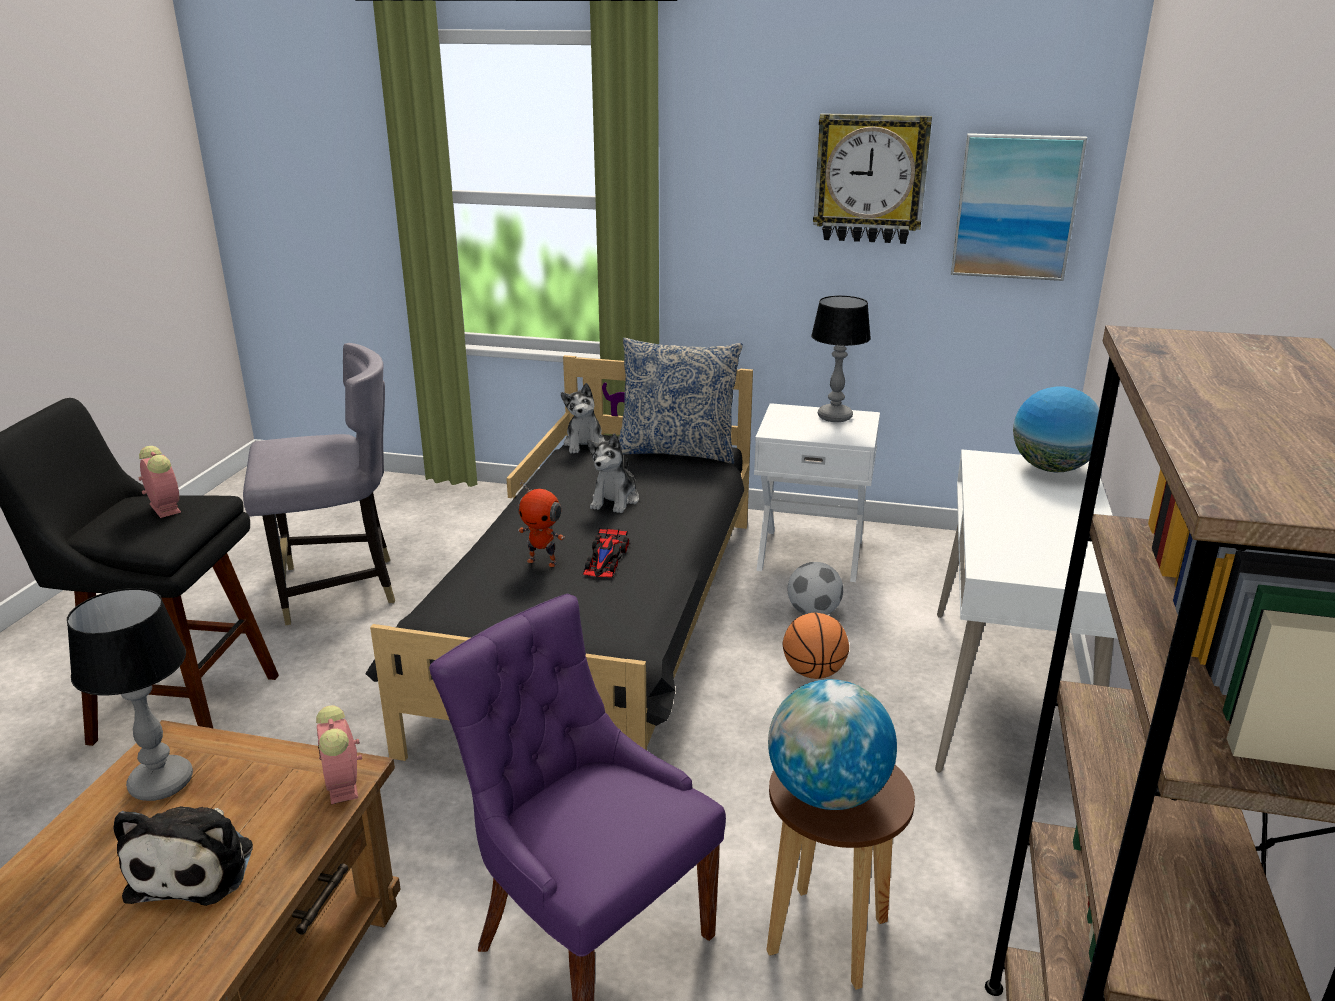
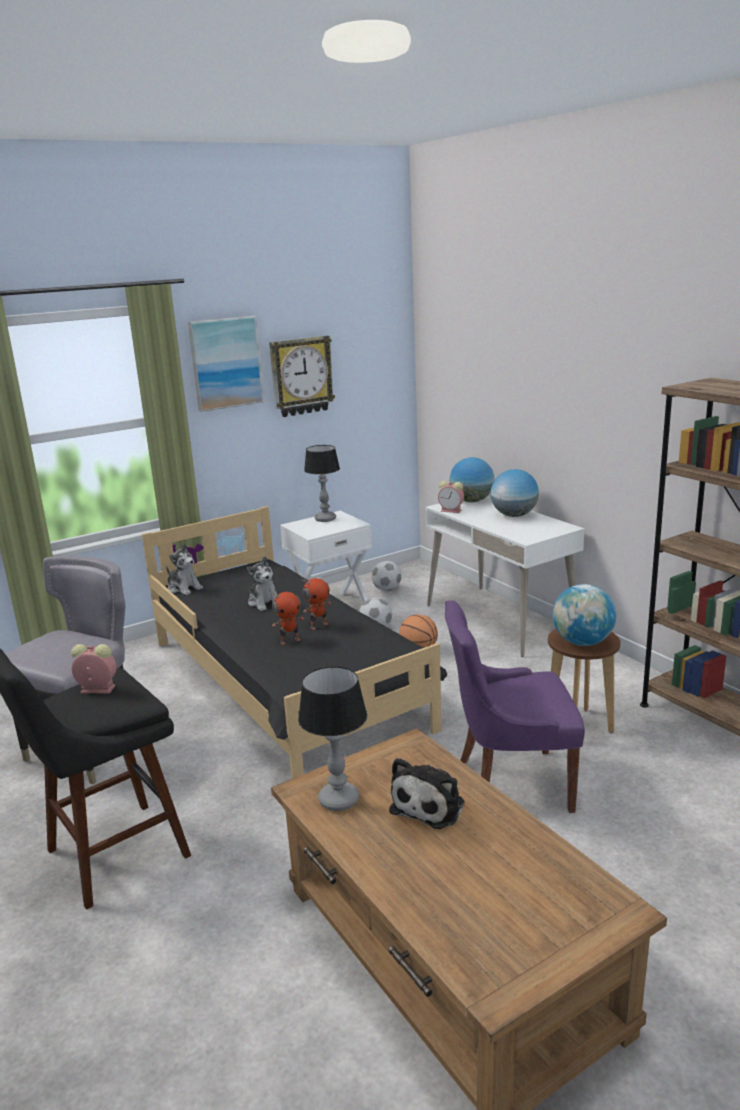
camera: 45 degrees left, 5 degrees down
plush toy [113,806,253,906] -> plush toy turned 75 degrees clockwise [389,758,464,829]
alarm clock [316,705,362,805] -> alarm clock moved to [438,481,464,513]
toy car [583,528,629,577] -> toy robot [302,578,331,630]
pillow [619,338,743,464] -> none
picture [951,133,1087,281] -> picture moved to [188,316,264,412]
none -> football [372,561,402,591]
none -> globe [491,469,539,517]

